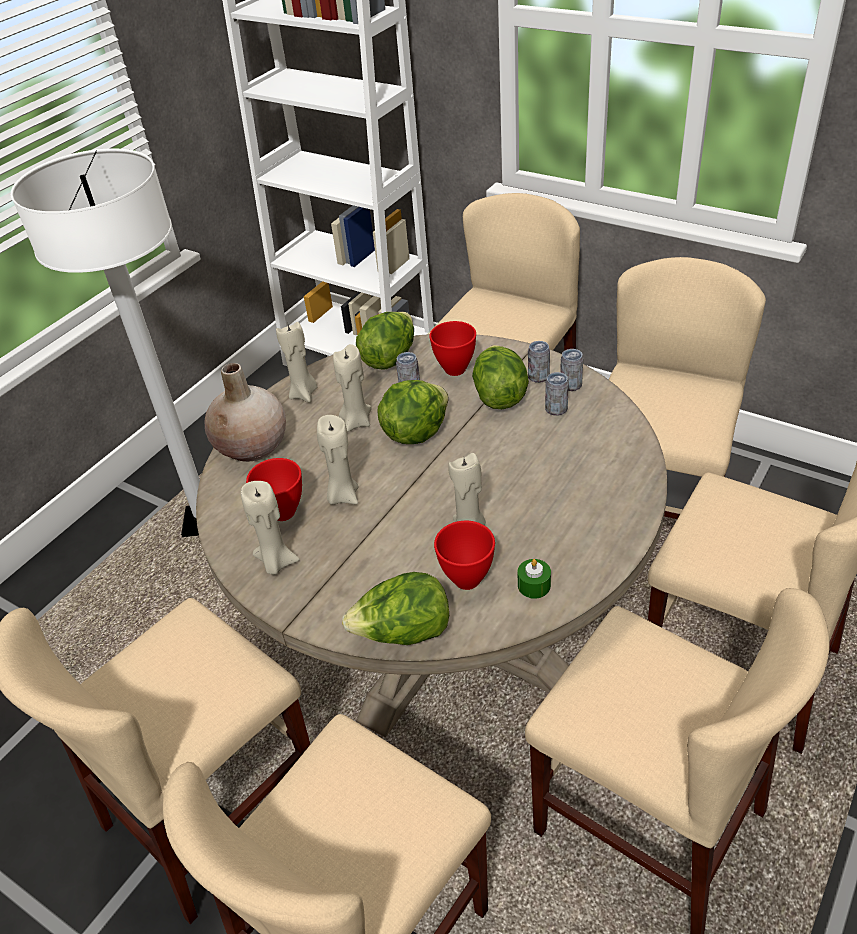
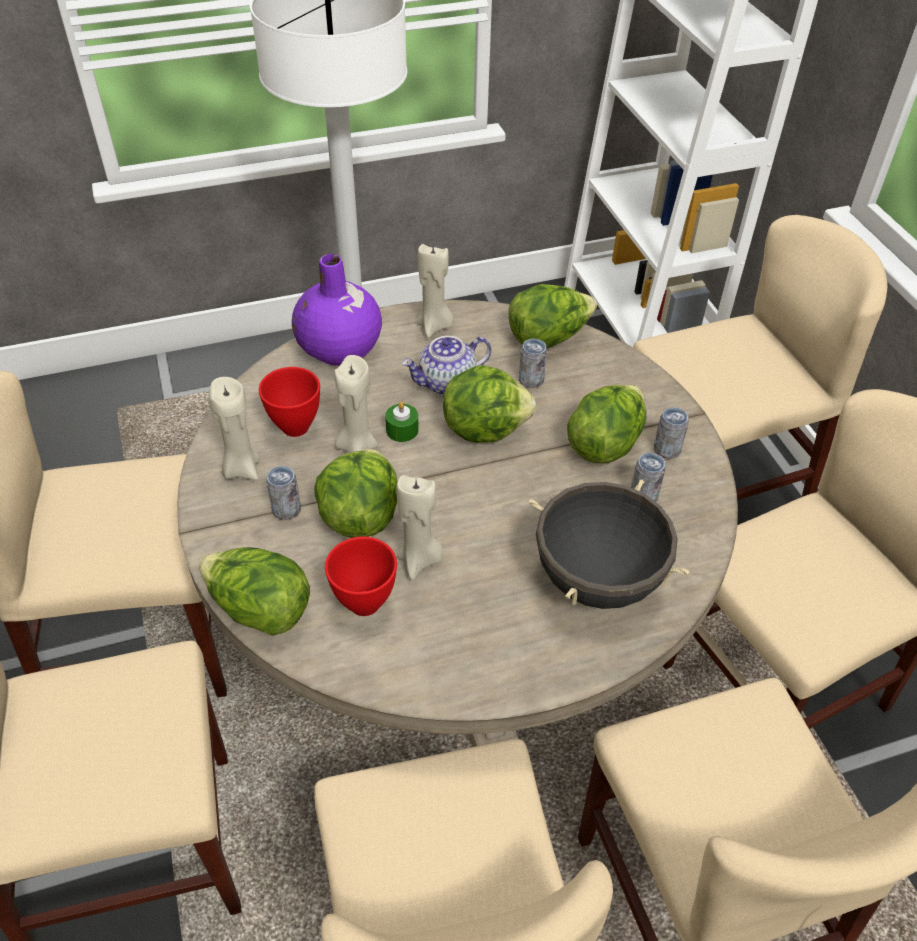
camera: 35 degrees right, 5 degrees up
beige vase [204,363,286,462] -> purple vase [292,254,382,366]
beige candle [333,344,372,432] -> teapot [402,336,491,395]
red bowl [429,321,476,376] -> none
green candle [518,559,551,599] -> green candle moved to [385,402,419,442]
can [560,349,583,391] -> can moved to [266,466,301,520]
none -> lettuce [314,449,398,538]
none -> black cooking pot [529,480,689,609]

